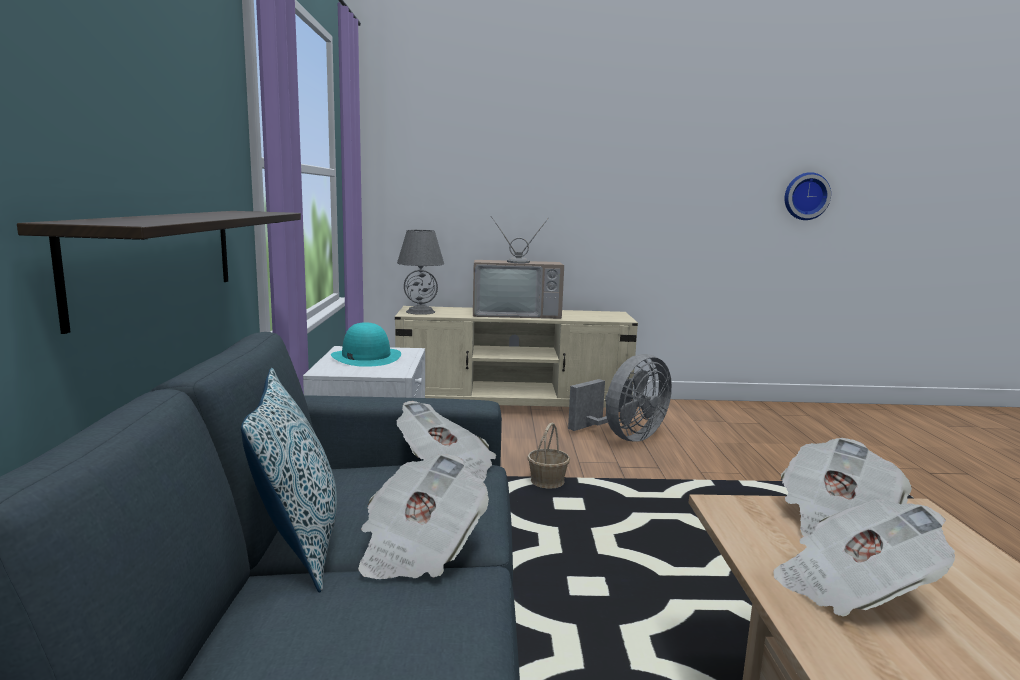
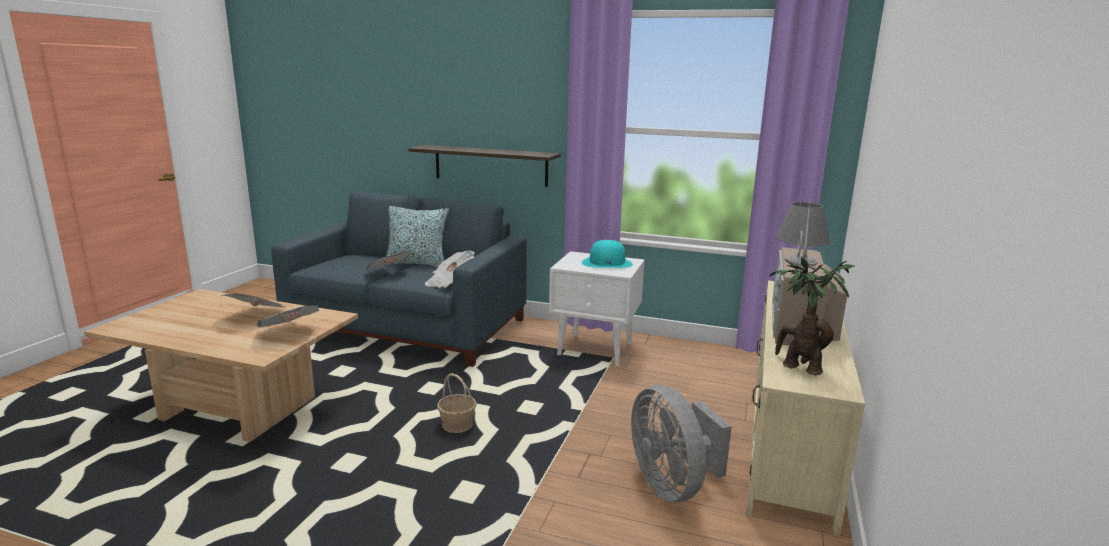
camera: 110 degrees right, 5 degrees up
basket [527,423,570,489] -> basket moved to [437,373,477,433]
wall clock [784,172,831,220] -> none
none -> potted plant [769,257,854,375]

